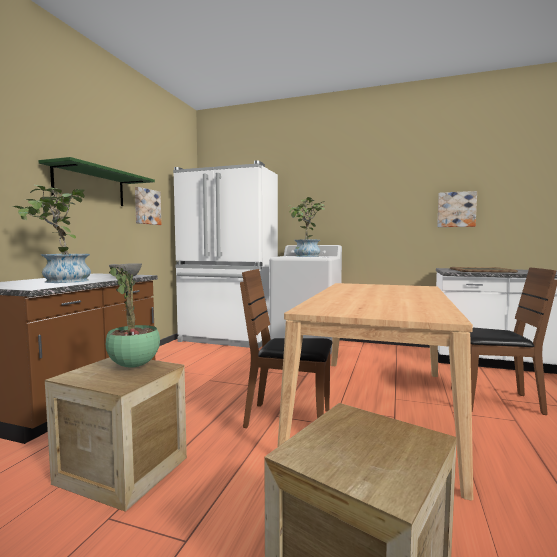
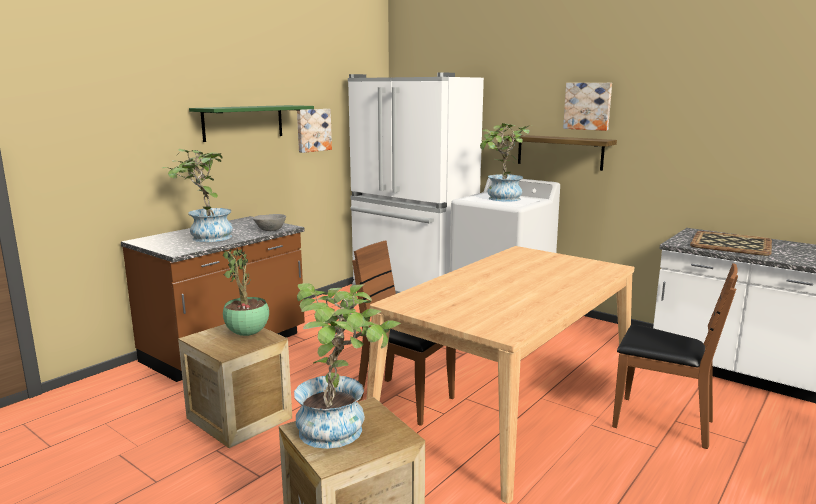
camera: 20 degrees right, 10 degrees up
picture [437,191,477,227] -> picture moved to [563,83,612,131]
none -> potted plant [294,283,401,449]
none -> shelf [501,134,617,171]

